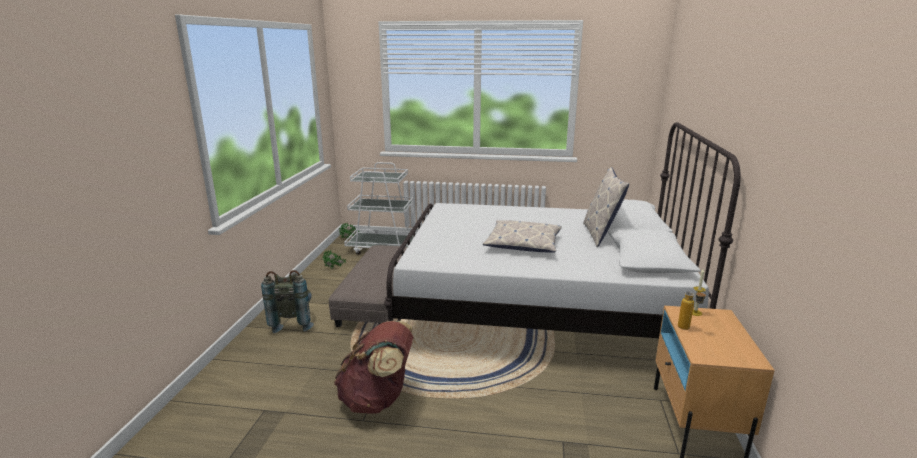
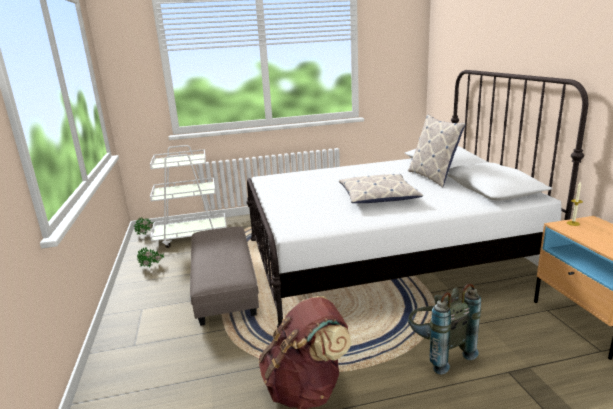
camera: 20 degrees left, 0 degrees up
grey backpack [261,270,314,333] -> grey backpack moved to [408,284,481,375]
bottle [678,289,706,330] -> none

